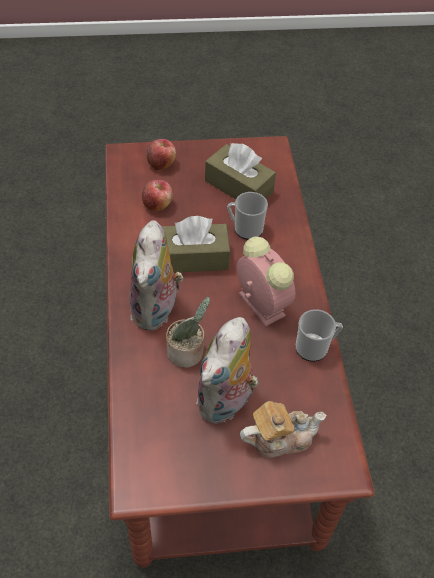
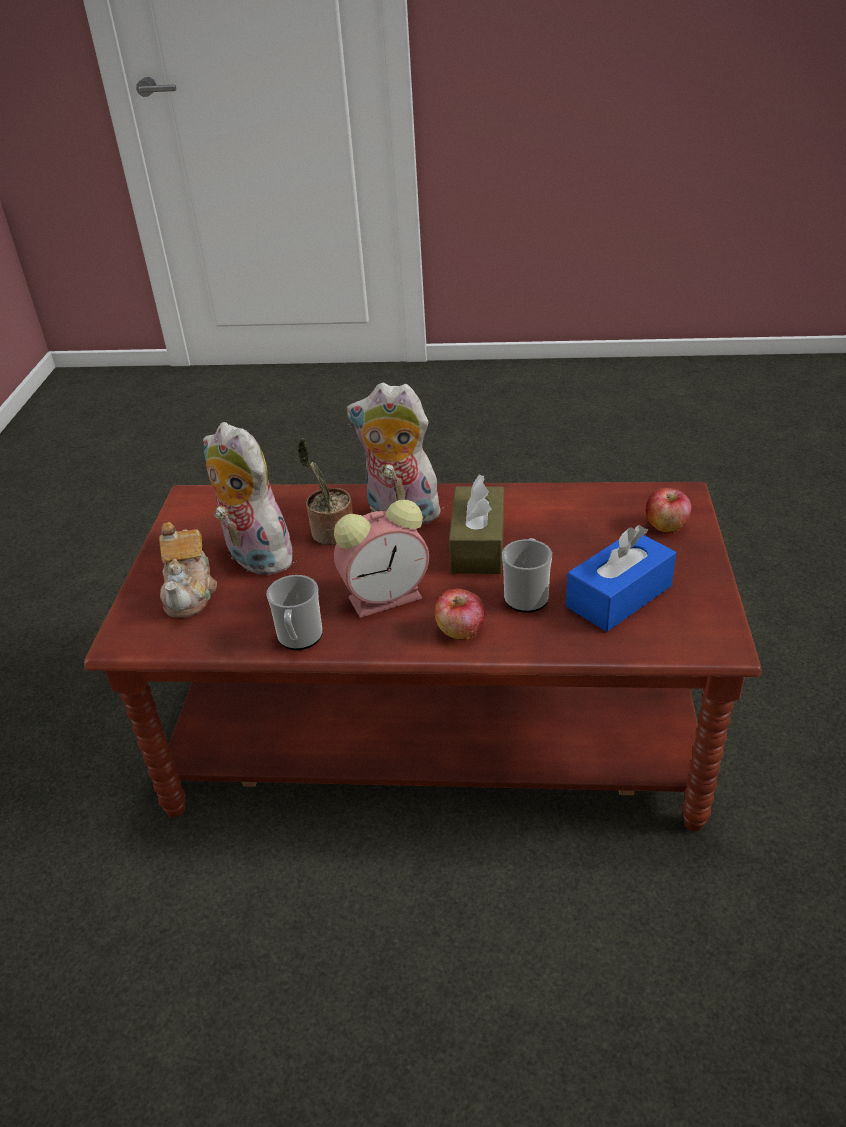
camera: 105 degrees right, 15 degrees down
apple [142,180,173,211] -> apple moved to [434,589,485,640]
brown tissue box [205,143,276,199] -> blue tissue box [566,525,676,632]

